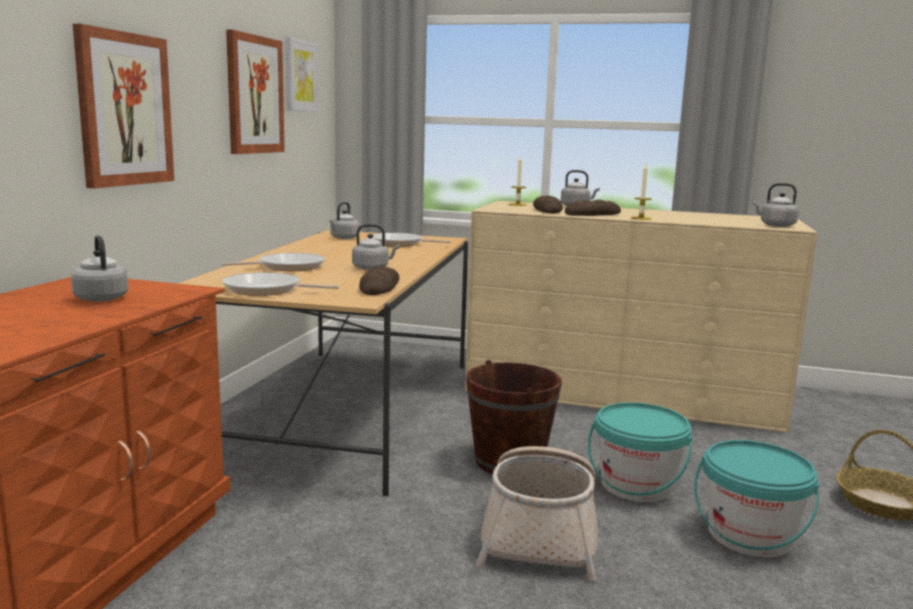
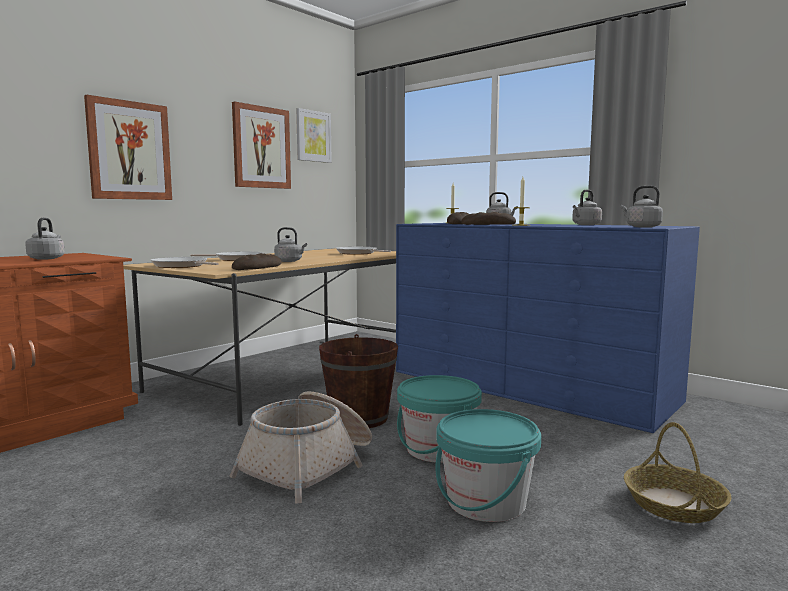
camera: 25 degrees right, 5 degrees down
grey kettle [329,202,359,239] -> grey kettle moved to [572,190,602,225]
beige dresser [465,201,817,433] -> blue dresser [396,223,700,433]

